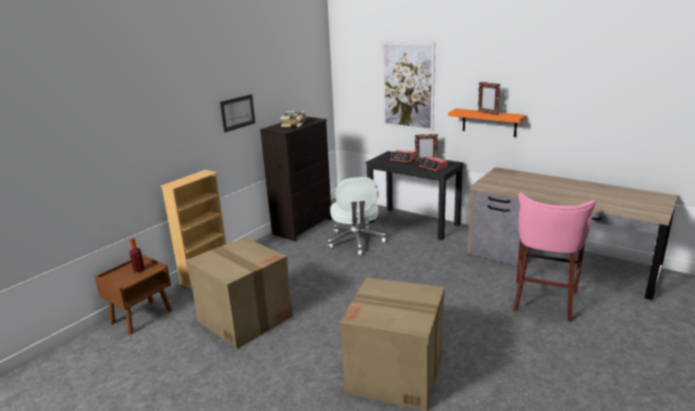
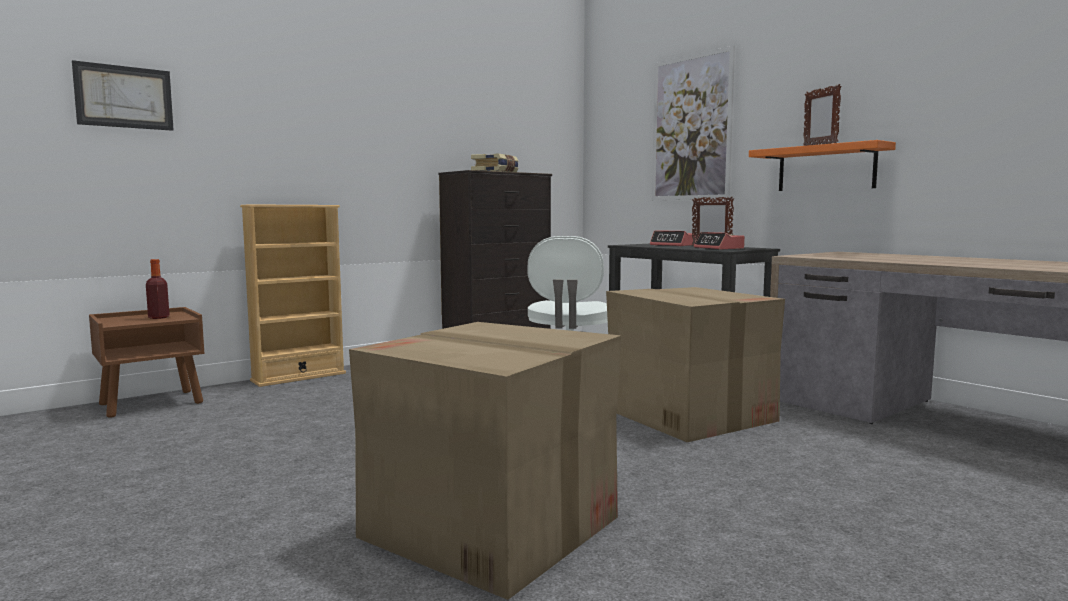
camera: 15 degrees right, 15 degrees down
cardboard box [185,237,293,349] -> cardboard box moved to [606,287,785,442]
picture [220,94,255,132] -> picture moved to [72,60,174,131]
pink stool [513,193,596,322] -> none

